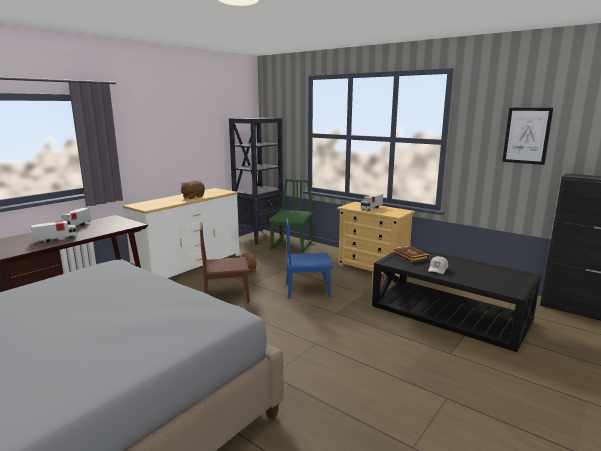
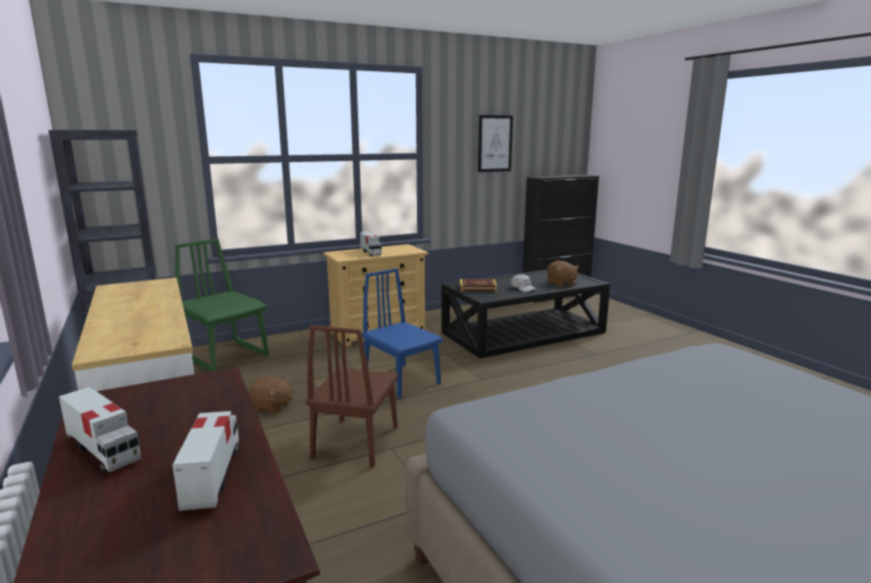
camera: 65 degrees left, 0 degrees up
brown plush toy [181,180,205,199] -> brown plush toy moved to [547,260,579,287]
blue chair [286,218,333,299] -> blue chair turned 120 degrees clockwise [362,268,443,399]

